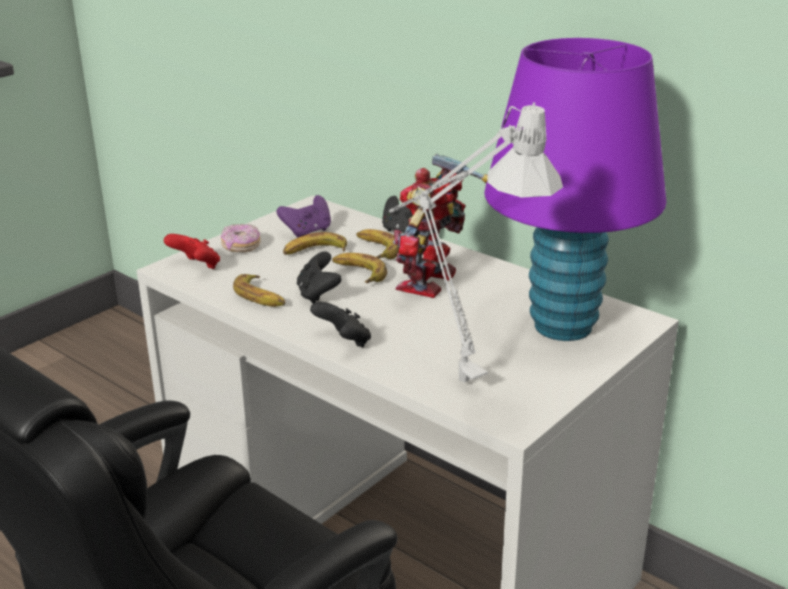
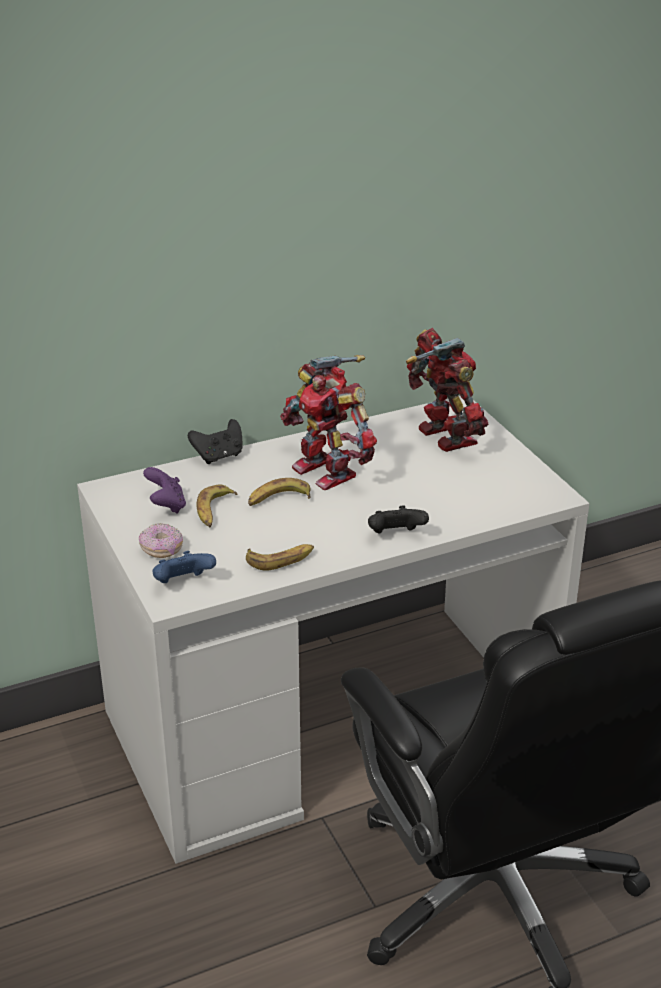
camera: 65 degrees left, 5 degrees up
red game controller [164,234,220,269] -> blue game controller [152,551,216,583]
black game controller [297,251,341,304] -> none
banana [356,229,399,259] -> none
grey table lamp [389,102,563,391] -> none
purple table lamp [484,38,666,341] -> toy robot [406,328,488,452]

